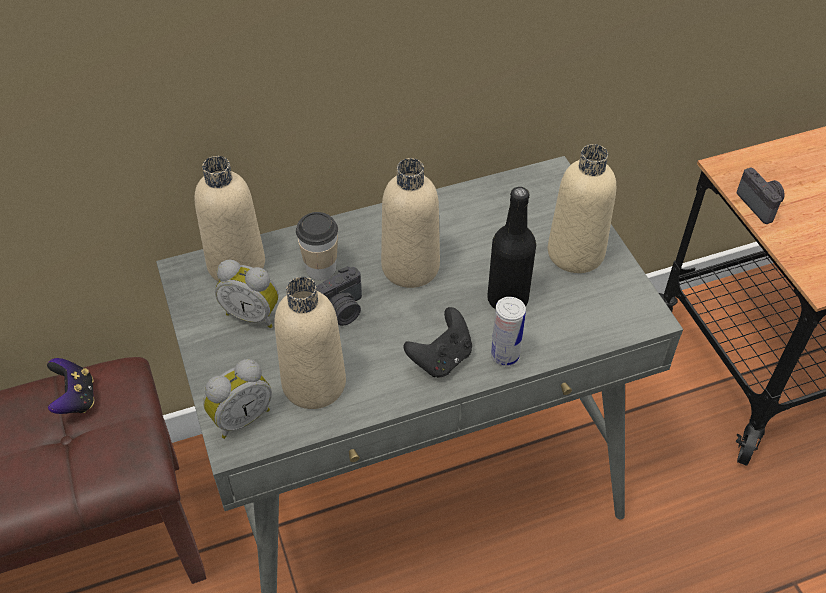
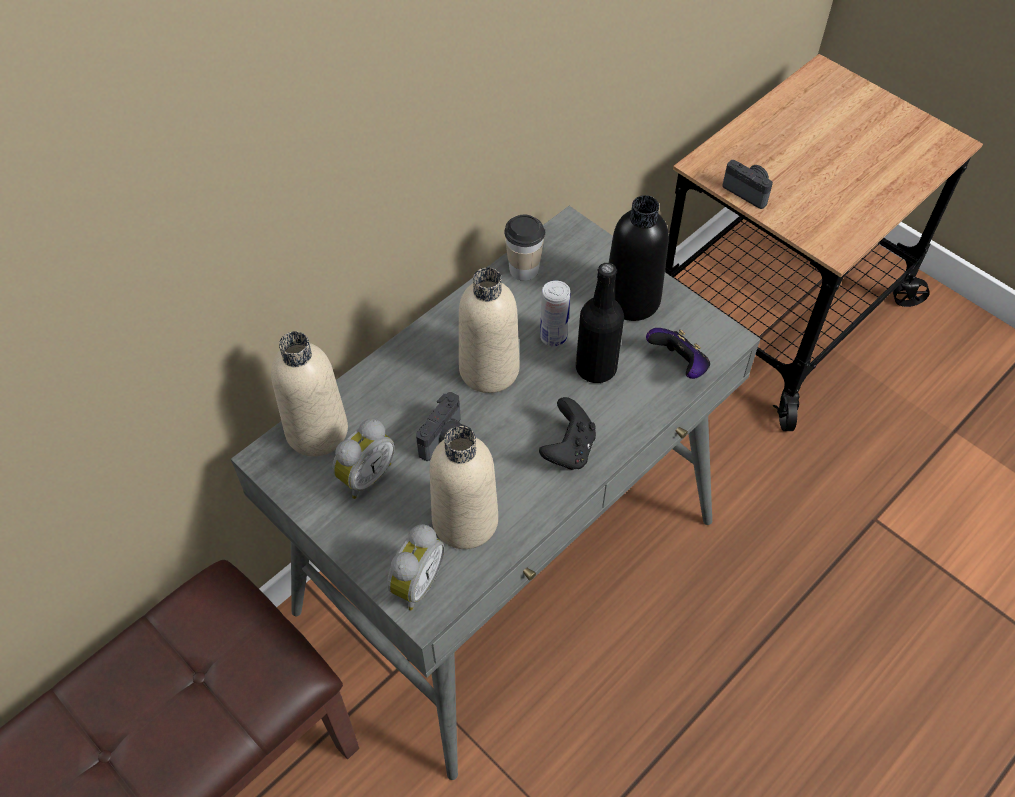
camera: 25 degrees left, 5 degrees up
game controller [47,358,95,414] -> game controller moved to [646,328,710,379]
alarm clock [215,259,279,328] -> alarm clock turned 45 degrees counterclockwise [333,419,395,499]
cup [296,212,338,280] -> cup moved to [504,215,545,281]
can [491,297,526,366] -> can moved to [540,280,570,347]
beige bottle [548,144,616,273] -> black bottle [609,195,669,321]

